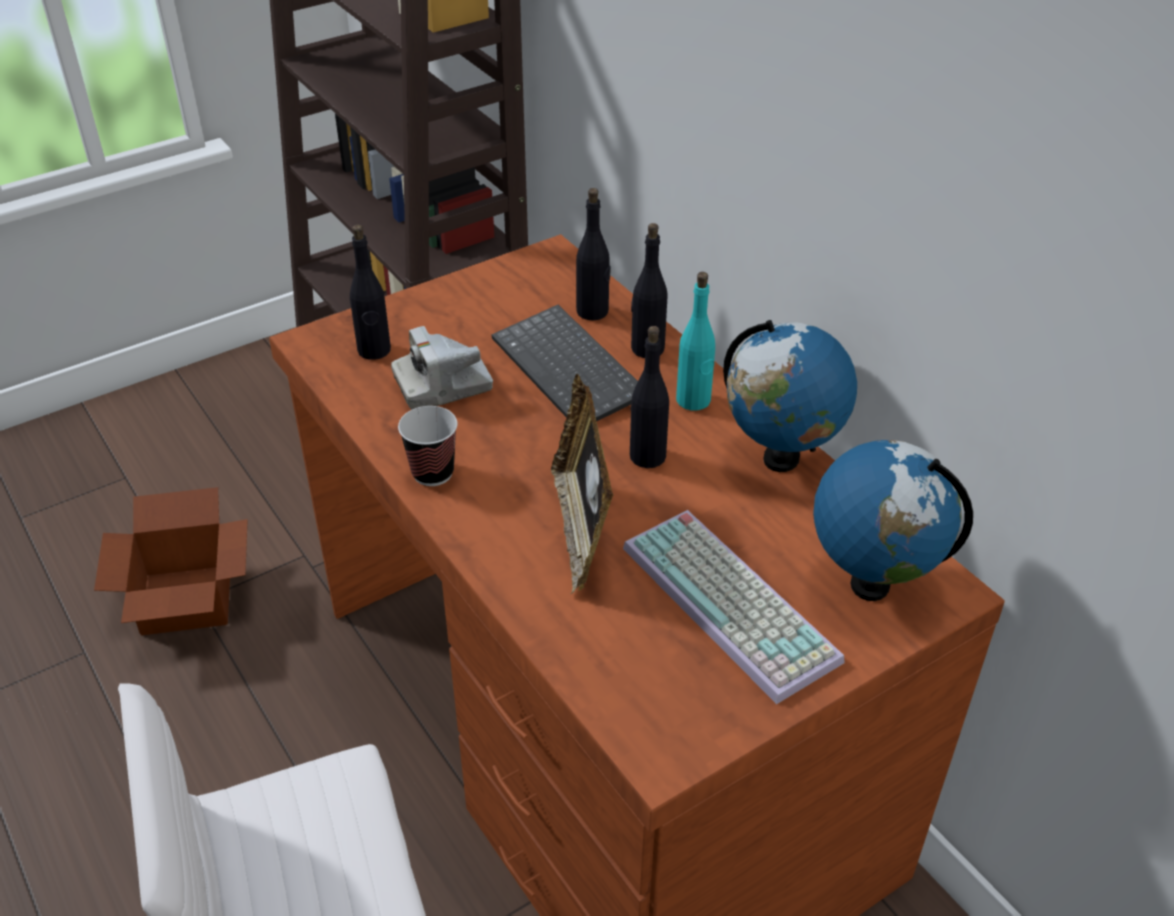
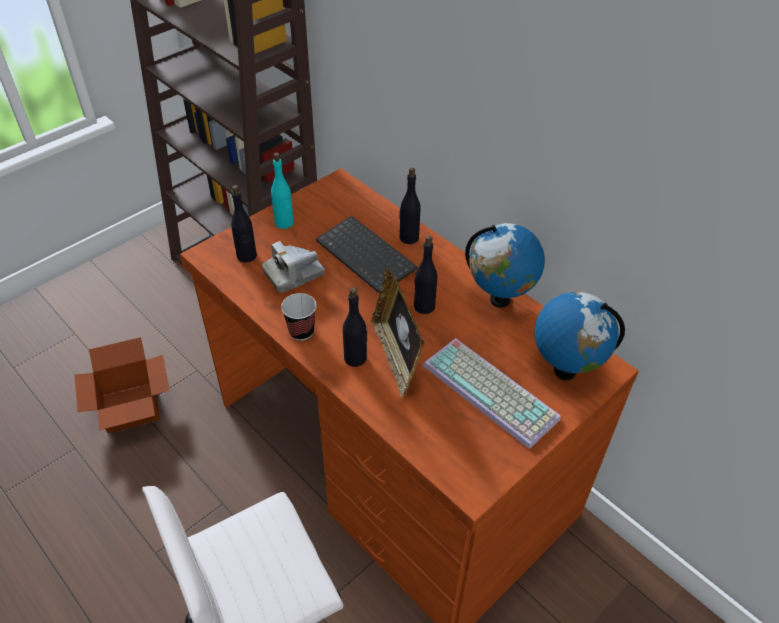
camera: 10 degrees left, 5 degrees up
black bottle [576,188,610,321] -> black bottle moved to [343,287,367,367]
turquoise bottle [676,272,715,410] -> turquoise bottle moved to [271,153,294,229]

